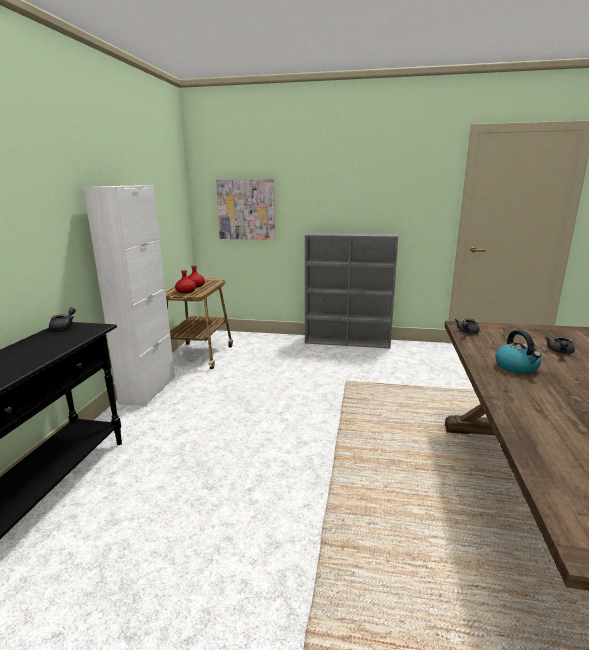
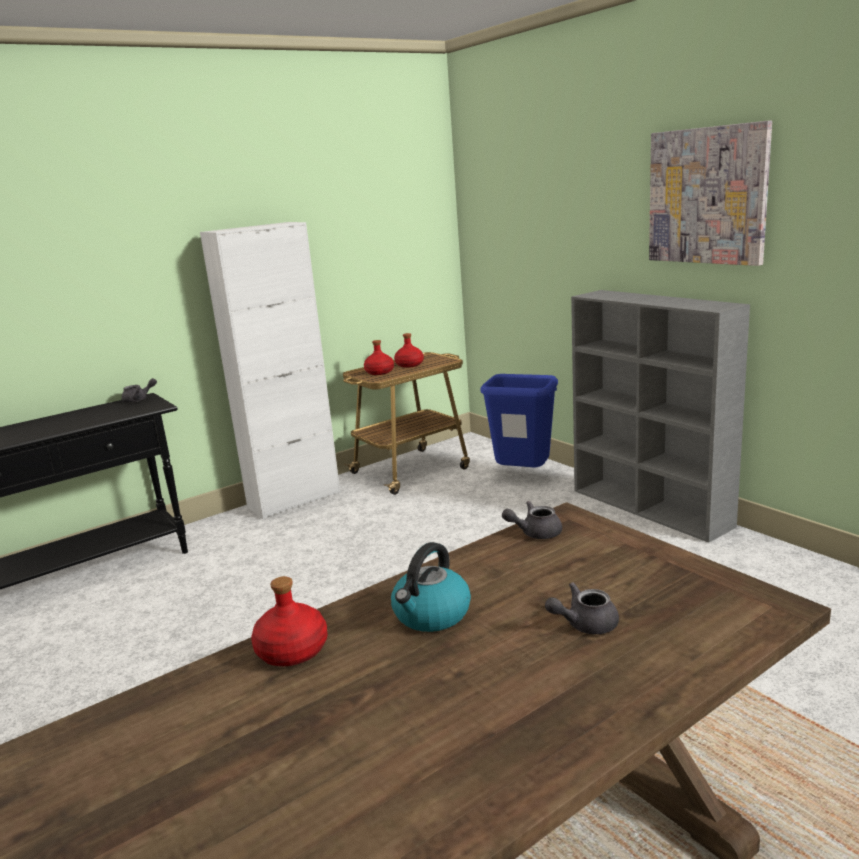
camera: 45 degrees right, 0 degrees up
picture [216,179,275,240] -> picture moved to [649,120,772,266]
none -> red bottle [251,576,328,666]
none -> blue trash can [480,374,558,467]

